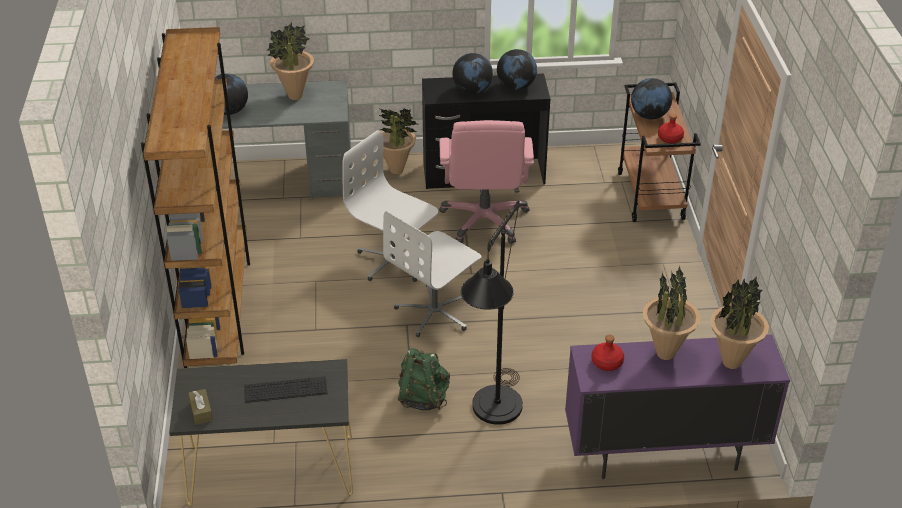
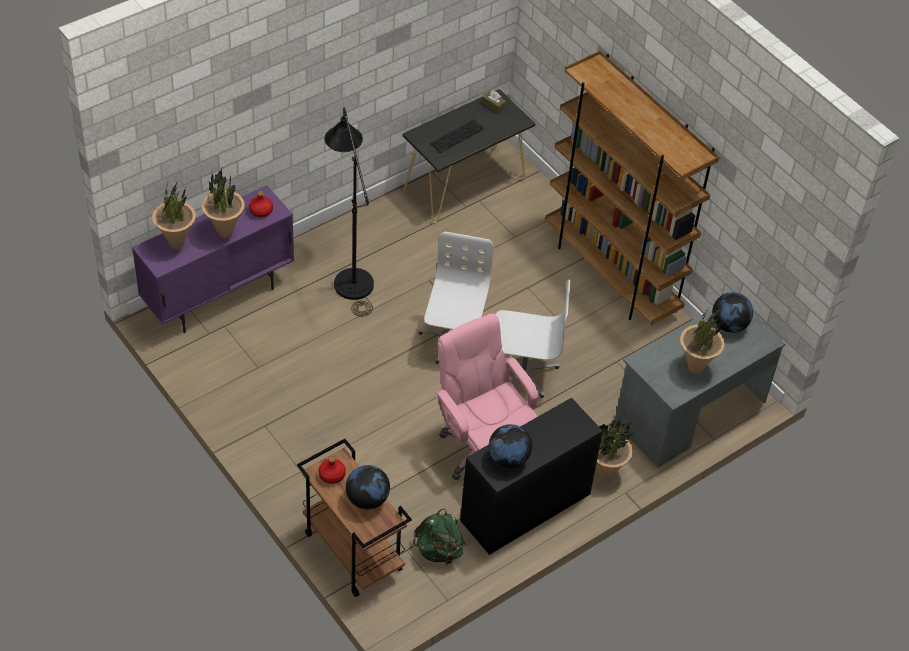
camera: 145 degrees right, 10 degrees up
green backpack [398,348,450,411] -> green backpack moved to [413,508,465,564]
globe [452,53,493,94] -> none

